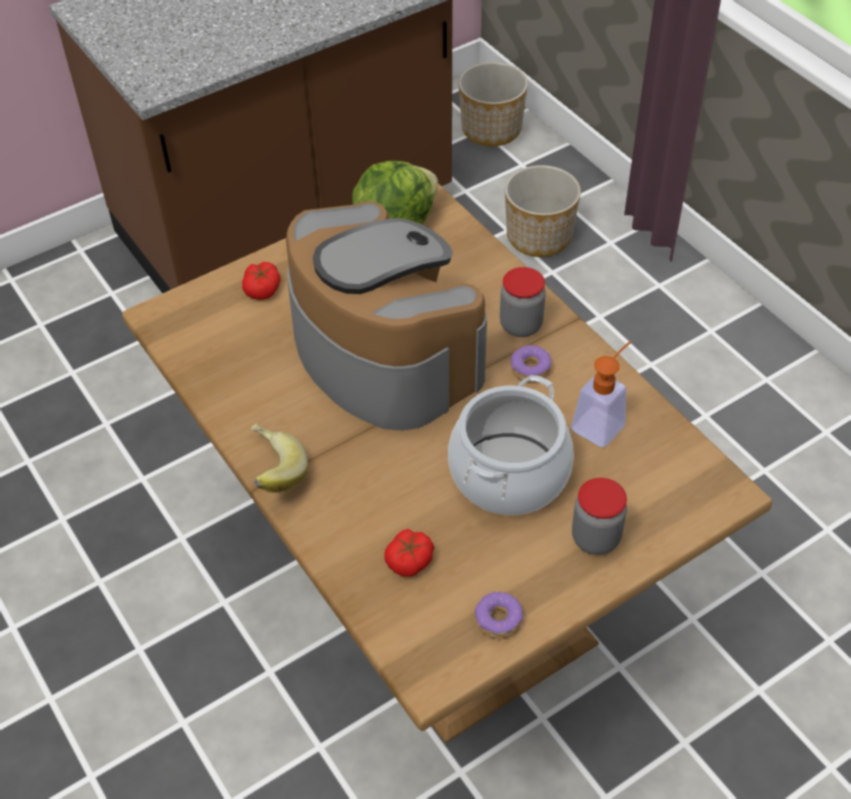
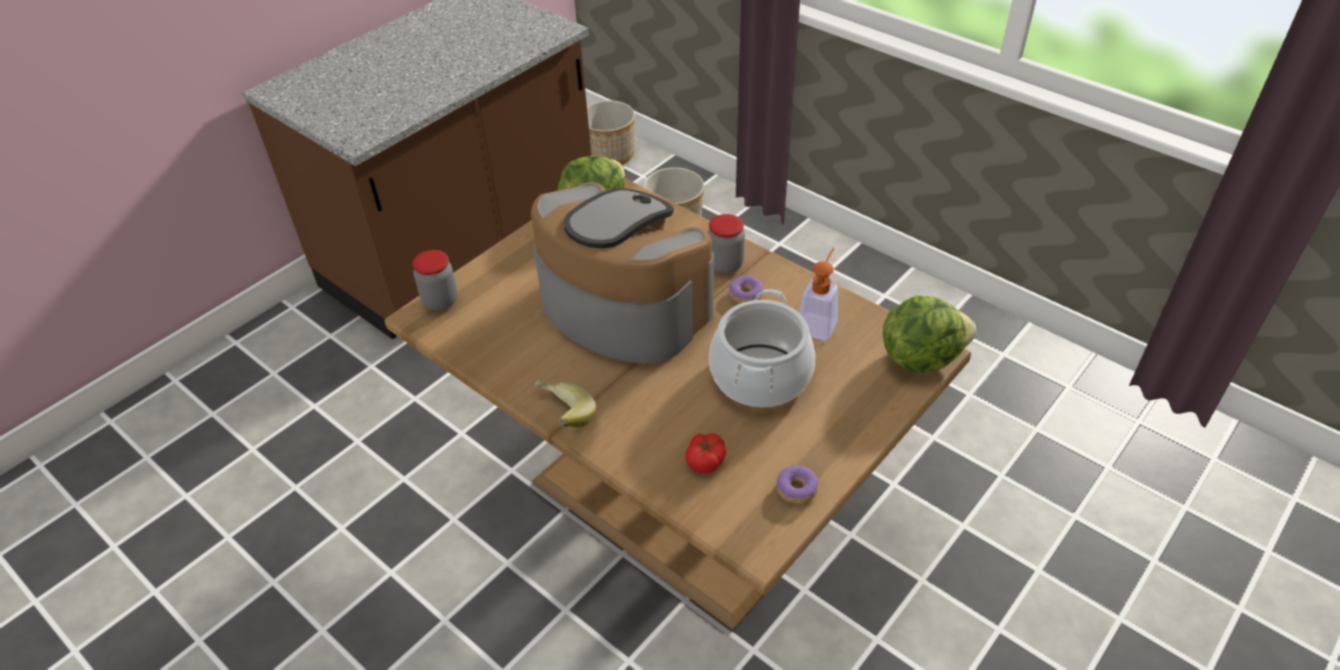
camera: 15 degrees left, 5 degrees down
tomato [242,262,281,300] -> none
jar [572,478,627,555] -> jar moved to [412,250,458,311]
none -> lettuce [883,295,976,373]

